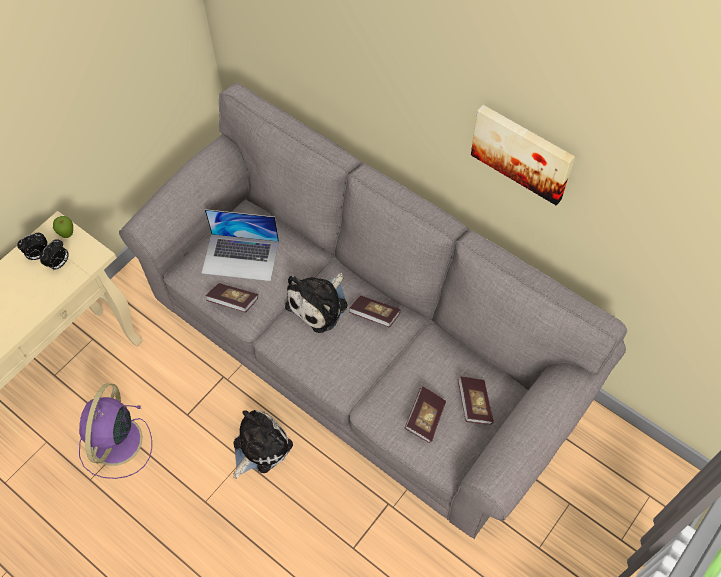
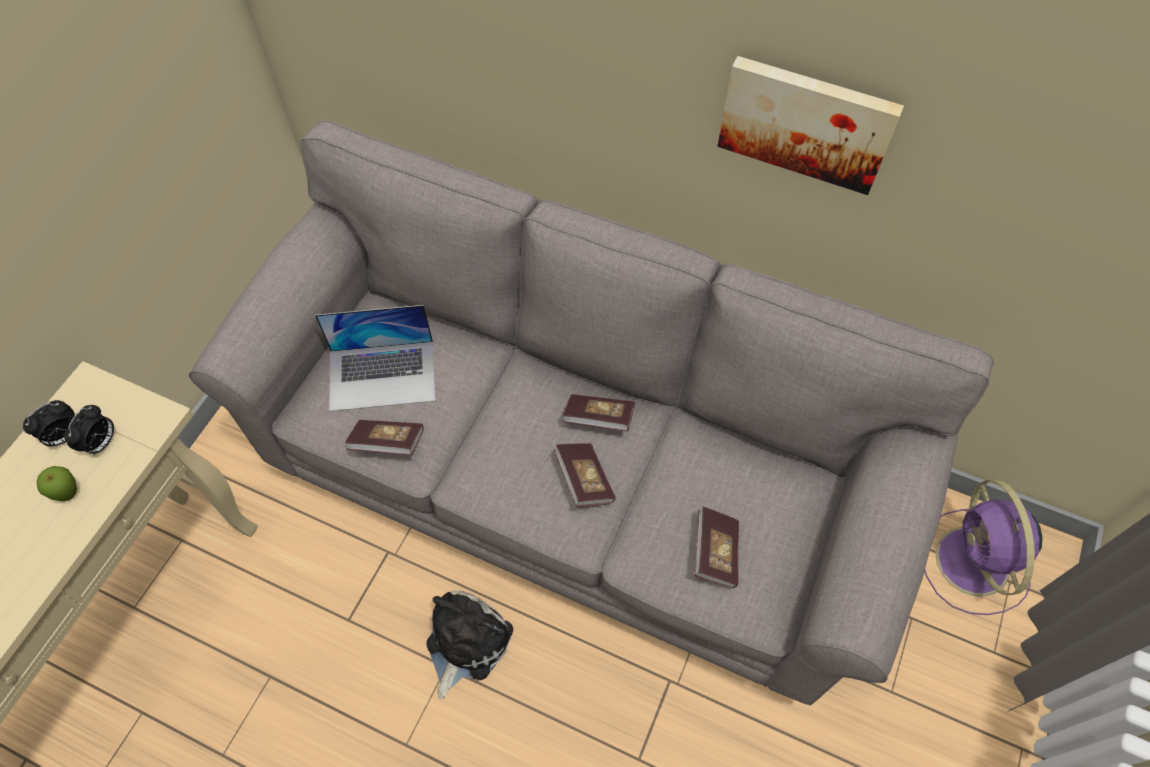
camera: 15 degrees left, 0 degrees up
apple [53,216,73,238] -> apple moved to [37,466,77,501]
purple fan [79,383,152,479] -> purple fan moved to [924,479,1043,615]
plush toy [285,273,348,333] -> none
book [458,376,494,425] -> book moved to [553,443,615,507]

